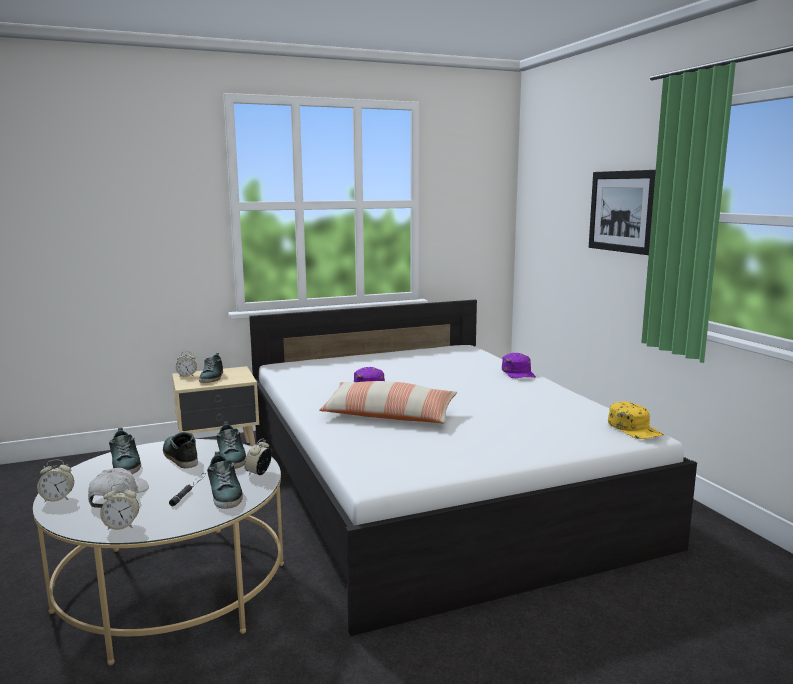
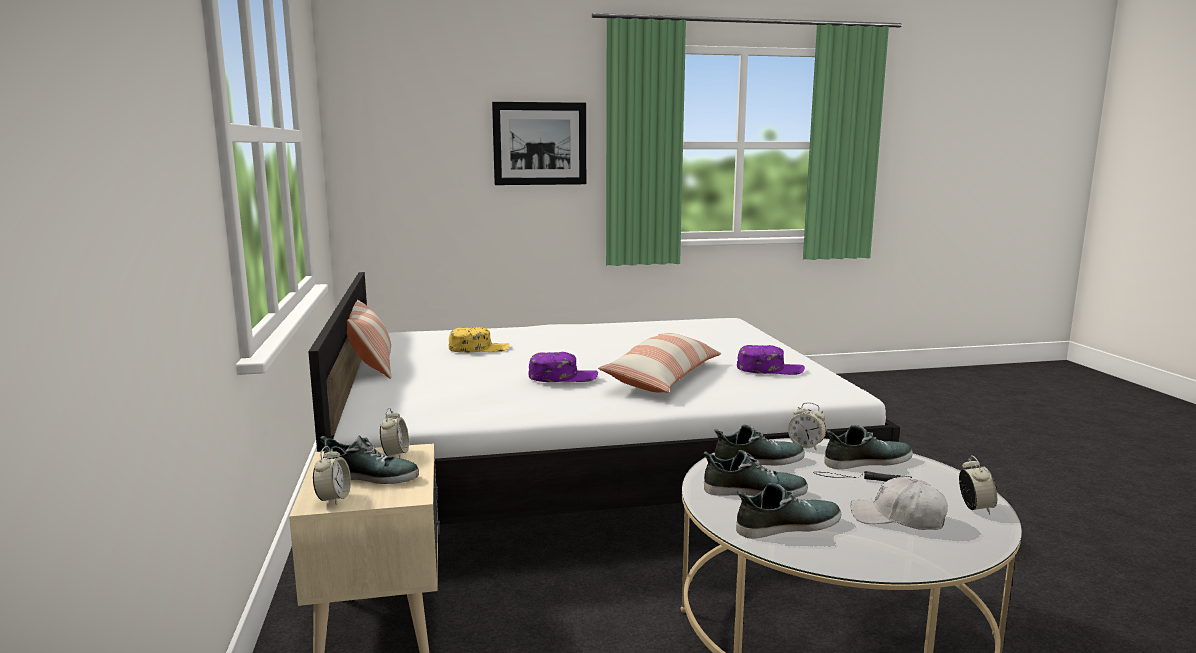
camera: 80 degrees left, 0 degrees up
alarm clock [37,459,74,502] -> alarm clock moved to [380,408,409,458]
shoe [163,432,198,468] -> shoe turned 150 degrees counterclockwise [704,450,808,497]
purple cap [502,353,536,378] -> purple cap moved to [737,345,805,375]
yellow cap [608,401,664,439] -> yellow cap moved to [449,327,510,353]
none -> pillow [347,300,391,379]

